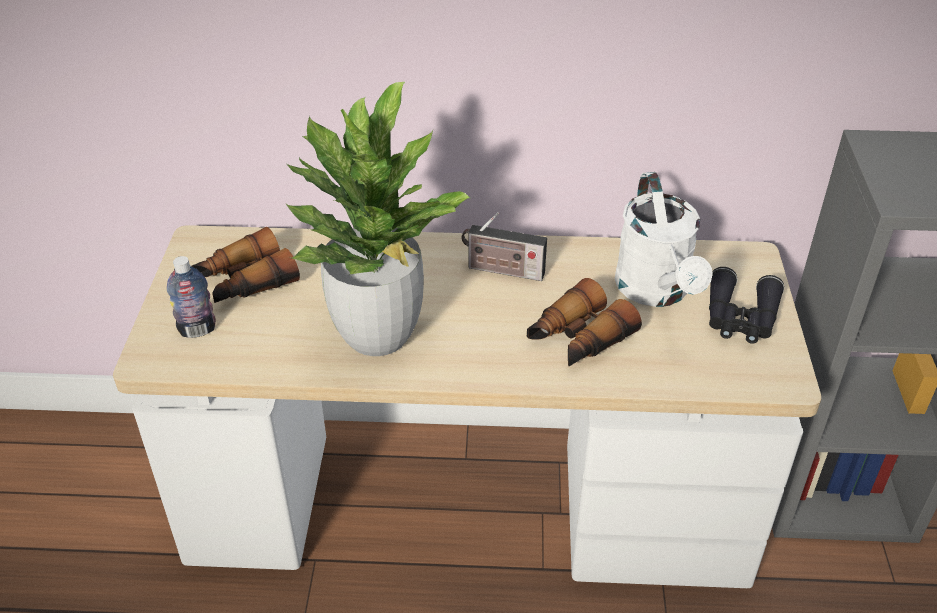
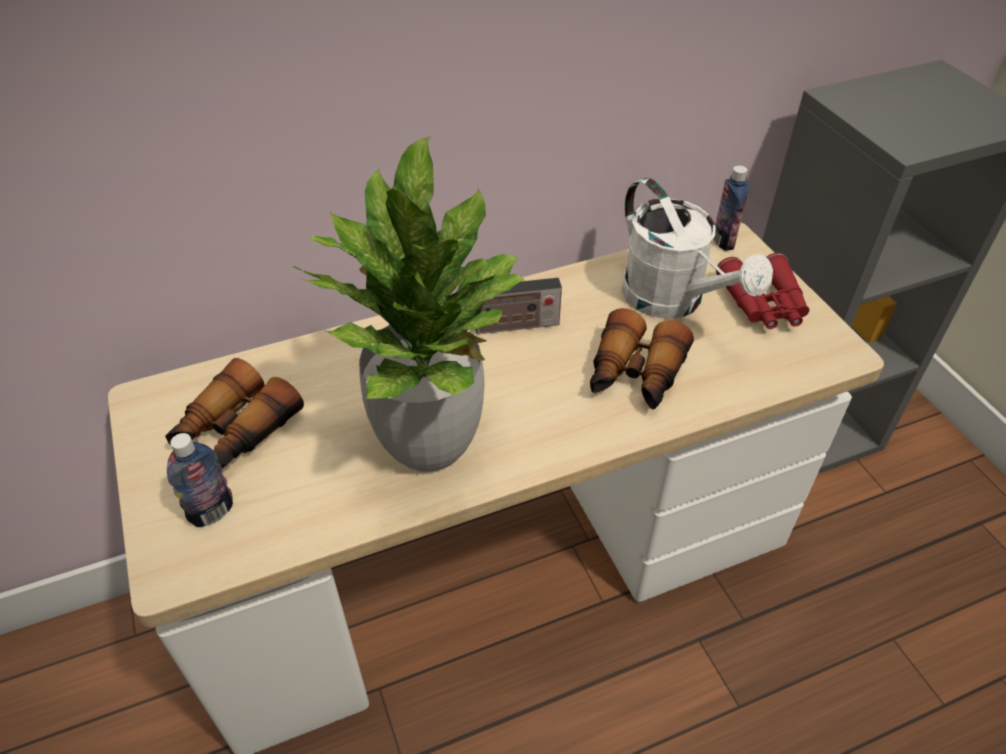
camera: 25 degrees left, 5 degrees up
black binoculars [709,267,784,344] -> red binoculars [716,253,809,329]
none -> bottle [713,165,749,251]

